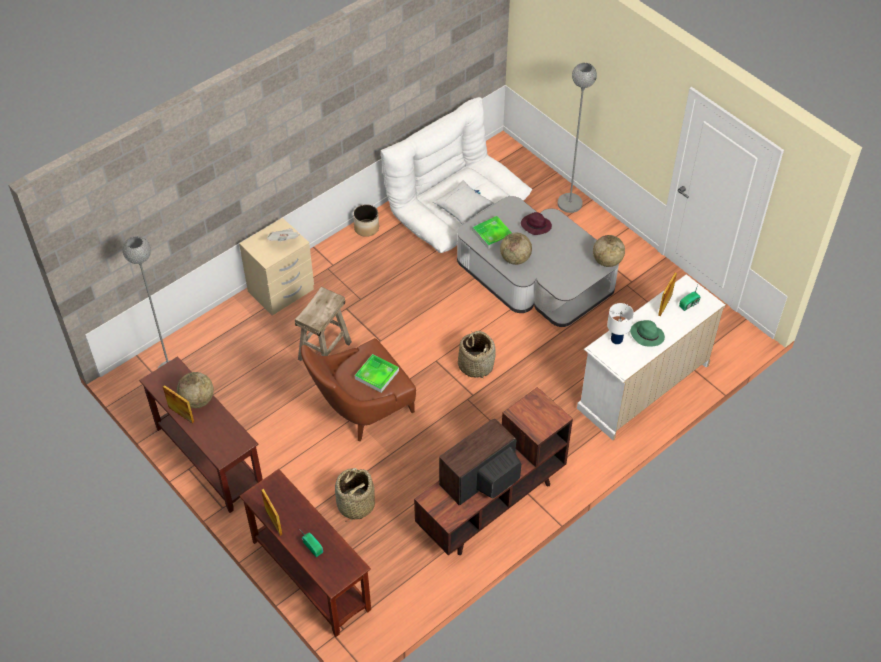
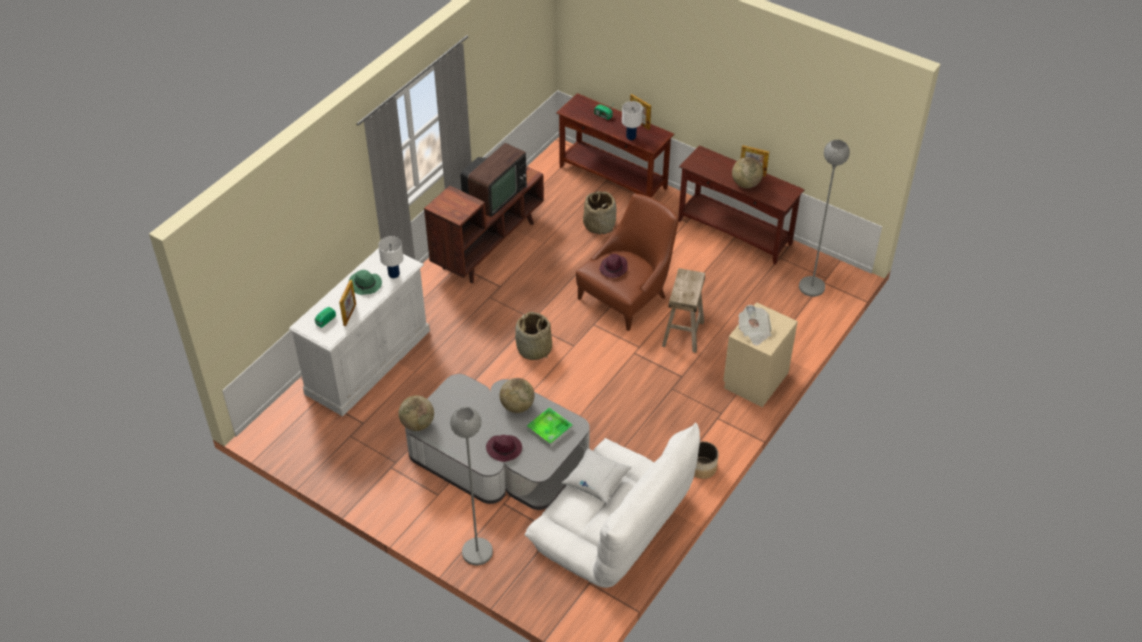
camera: 165 degrees right, 5 degrees down
tray [355,354,399,393] -> purple hat [599,254,628,278]
none -> white table lamp [622,101,643,140]

